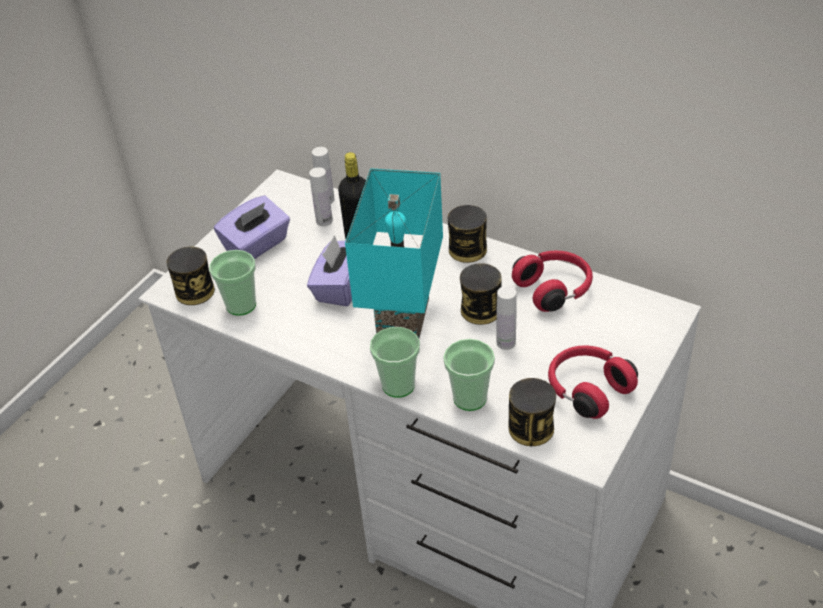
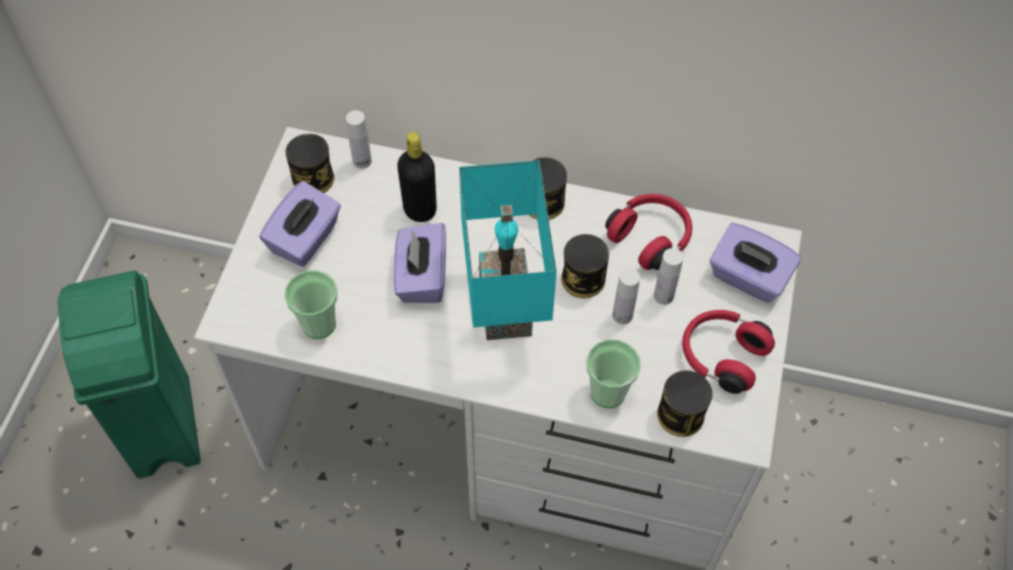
camera: 20 degrees left, 15 degrees up
can [166,246,215,305] -> can moved to [285,134,334,193]
white bottle [309,167,333,226] -> white bottle moved to [654,248,683,305]
cup [370,327,420,398] -> none
none -> green trash can [58,271,201,478]
none -> purple tissue box [710,223,801,303]

